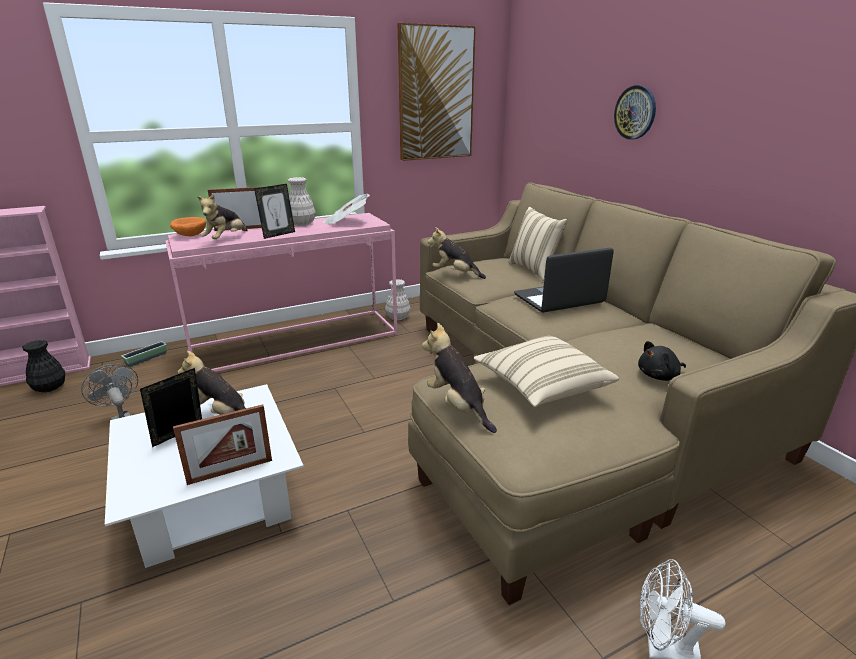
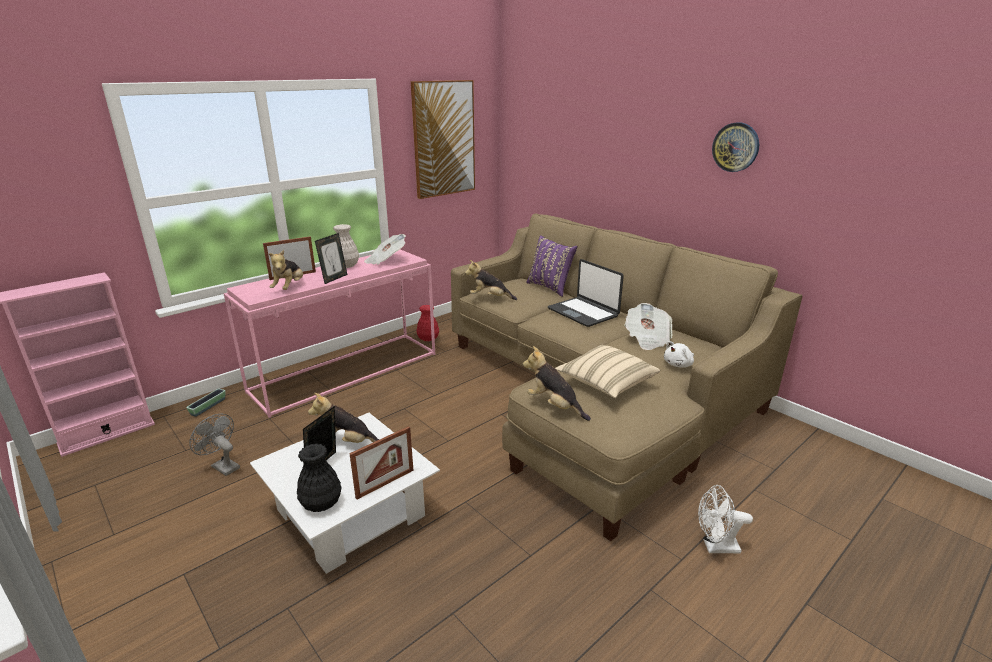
camera: 15 degrees left, 0 degrees up
black vase [22,340,65,392] -> black vase moved to [297,444,342,512]
orange bowl [170,217,206,236] -> none
white vase [385,279,411,320] -> red vase [416,305,439,341]
beige pillow [508,207,568,281] -> purple pillow [526,235,578,297]
laptop [514,248,614,313] -> laptop turned 90 degrees counterclockwise [548,259,624,327]
wall clock [614,85,656,140] -> wall clock moved to [712,122,759,172]
black plush toy [638,341,686,381] -> white plush toy [664,341,694,368]
none -> newspaper [624,303,672,350]

